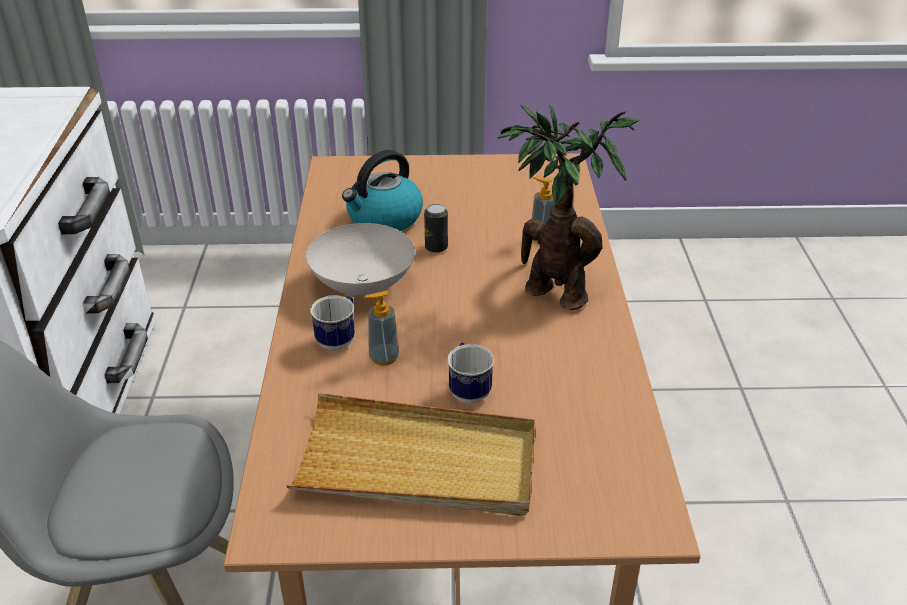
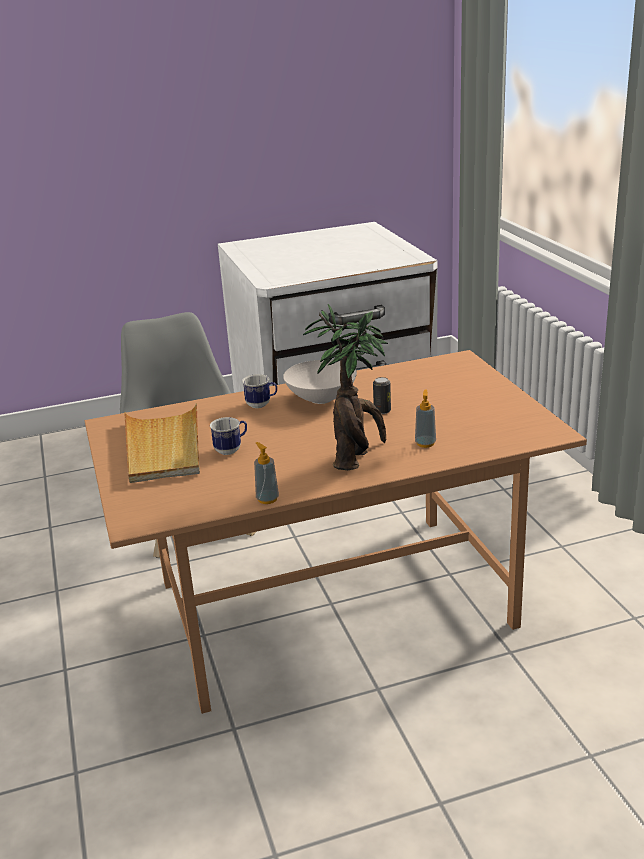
camera: 75 degrees right, 10 degrees down
kettle [342,150,423,231] -> none
soap dispenser [364,291,399,366] -> soap dispenser moved to [254,442,279,504]

